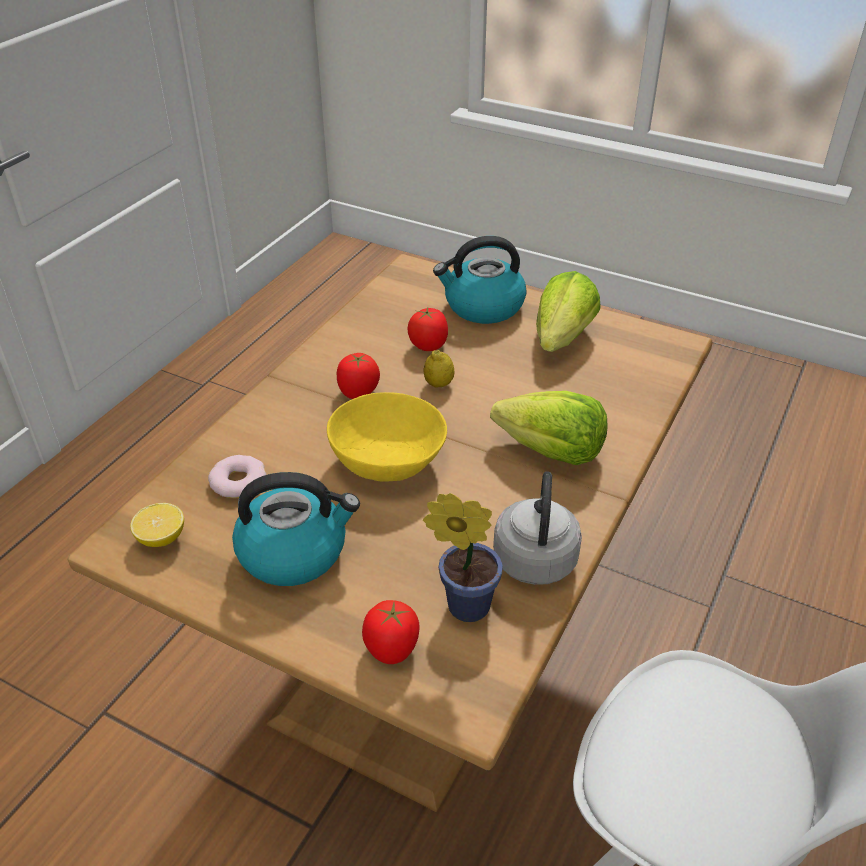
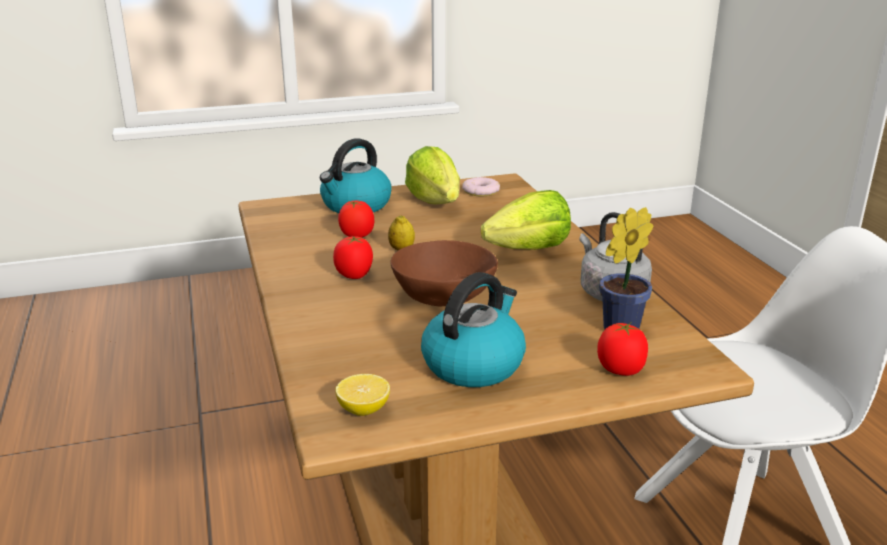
camera: 45 degrees left, 15 degrees down
donut [208,455,266,498] -> donut moved to [462,177,500,197]
yellow bowl [327,392,447,482] -> brown bowl [390,240,498,306]

